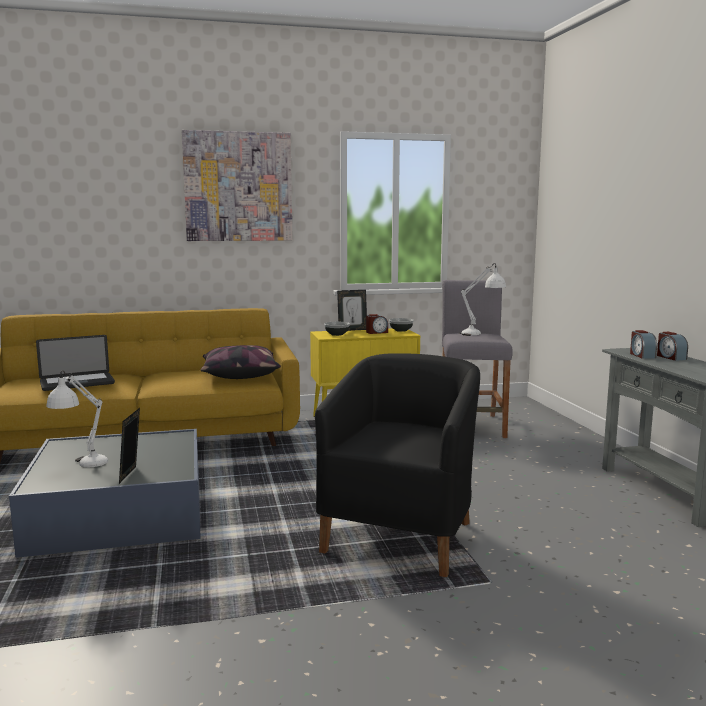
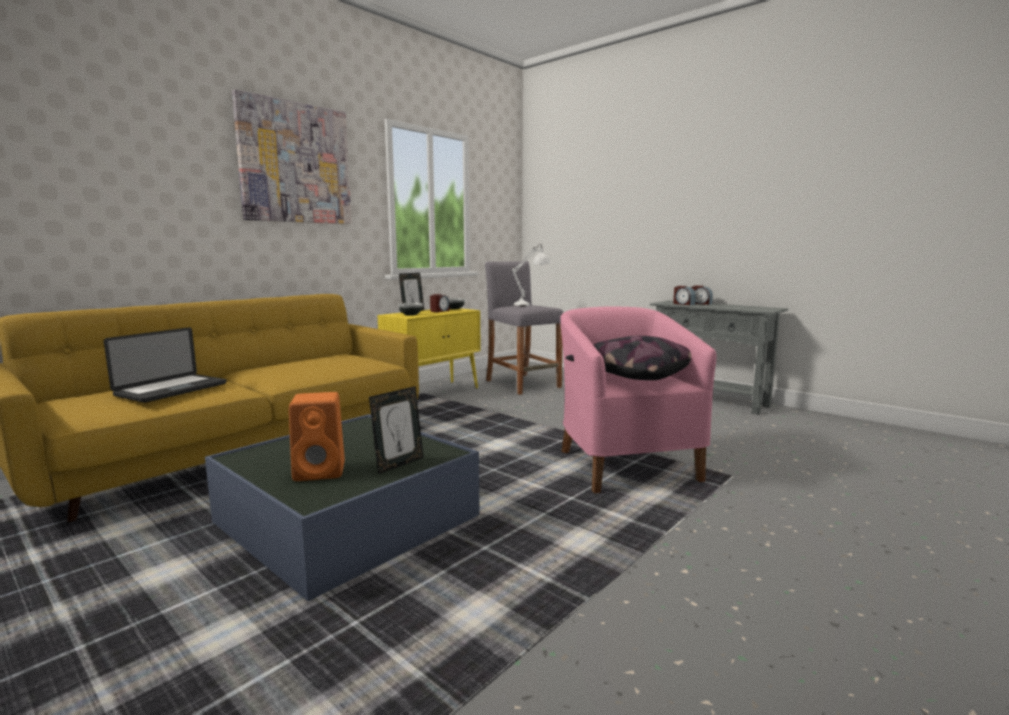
camera: 35 degrees left, 0 degrees up
white table lamp [46,370,108,467] -> orange speaker [289,392,345,481]
picture frame [119,408,140,484] -> picture frame turned 105 degrees counterclockwise [369,386,424,474]
pillow [201,345,281,379] -> pillow moved to [565,336,691,380]
black armchair [315,353,480,577] -> pink armchair [560,306,717,493]

